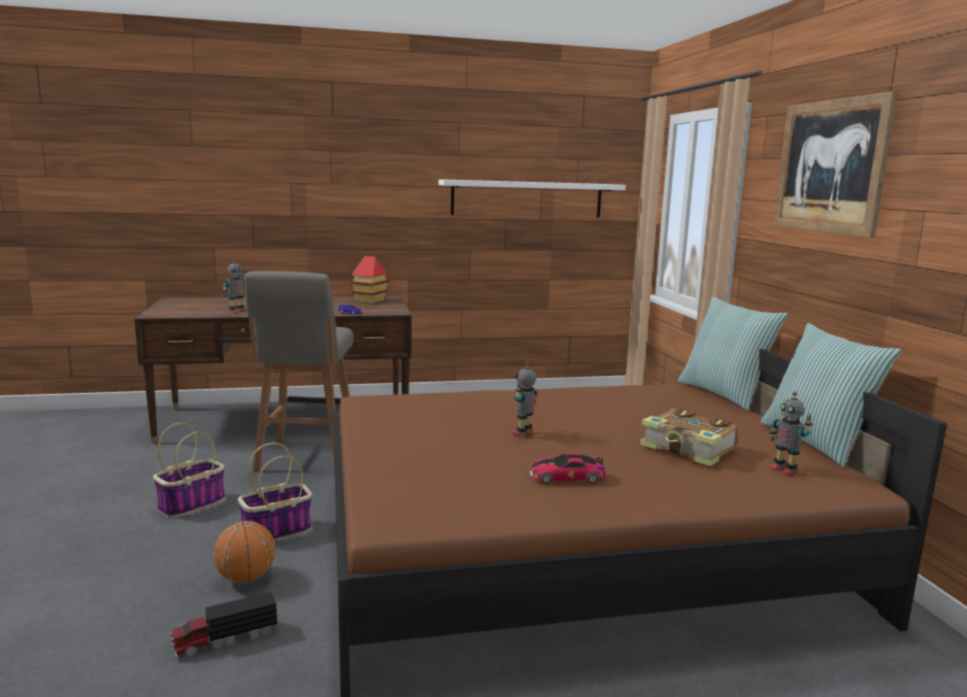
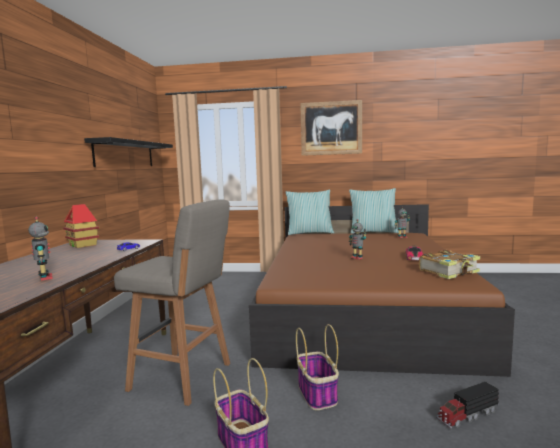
camera: 70 degrees left, 5 degrees down
toy truck [170,592,278,659] -> toy truck turned 75 degrees clockwise [436,382,499,429]
basketball [213,521,275,583] -> none
white shelf [439,179,626,217] -> black shelf [84,137,173,167]
book [640,408,738,466] -> book moved to [419,250,480,279]

